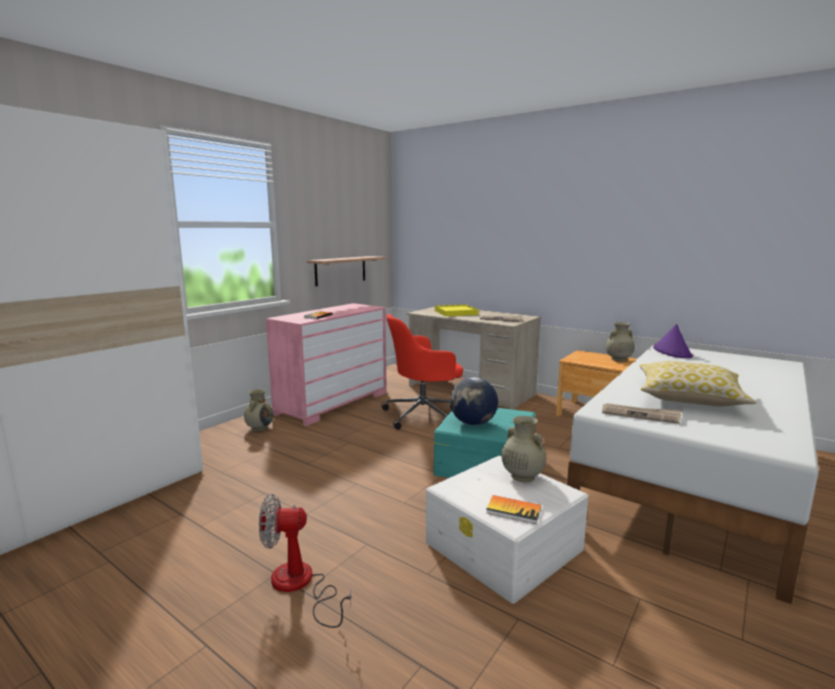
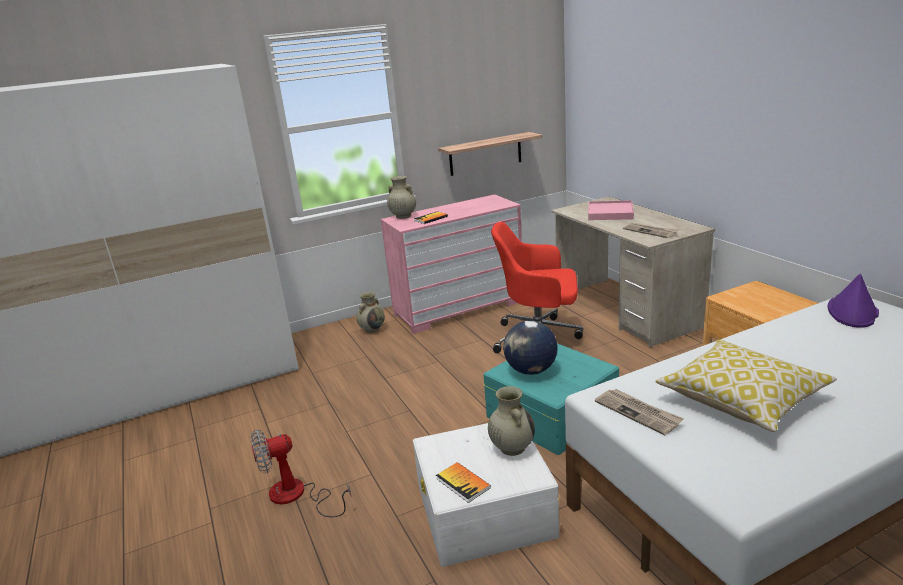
camera: 30 degrees right, 10 degrees up
fan [259,494,351,628] -> fan turned 45 degrees counterclockwise [251,429,351,517]
yellow tray [435,304,479,316] -> pink tray [588,200,634,220]
beige vase [606,322,635,362] -> beige vase moved to [387,176,416,219]

